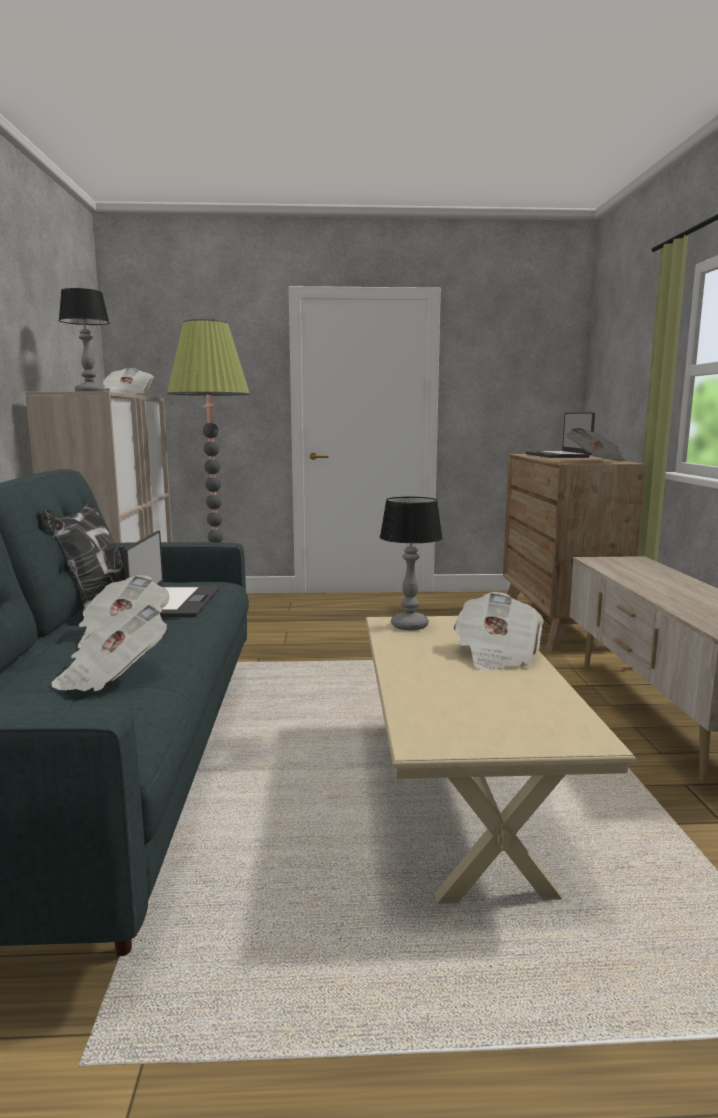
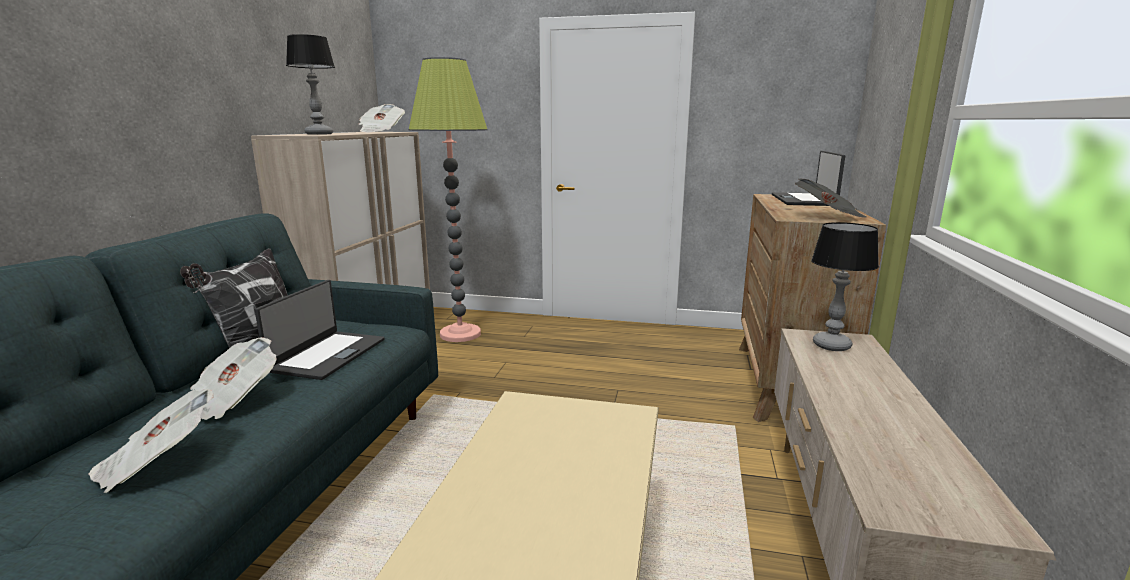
camera: 15 degrees right, 5 degrees up
table lamp [380,497,443,630] -> table lamp moved to [811,222,879,351]
newspaper [454,592,544,670] -> none

